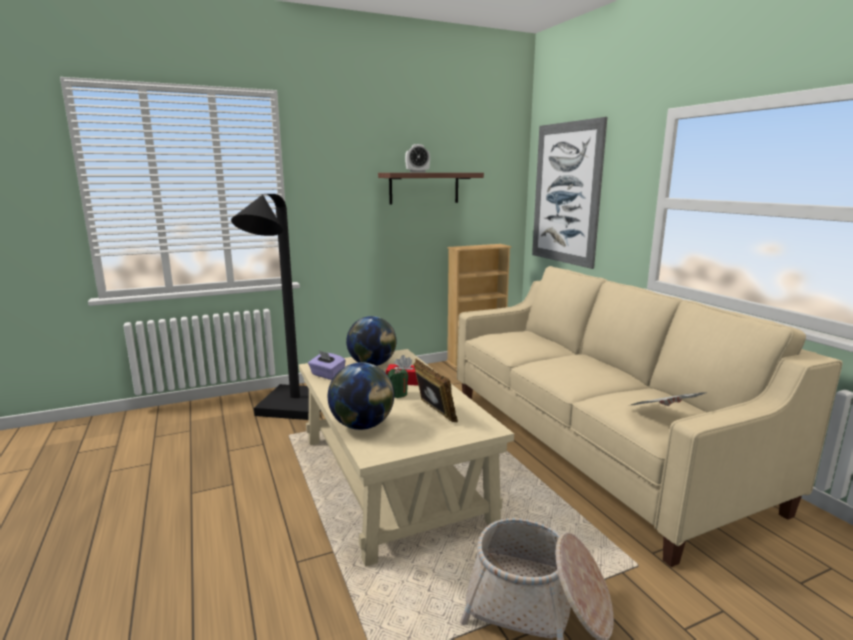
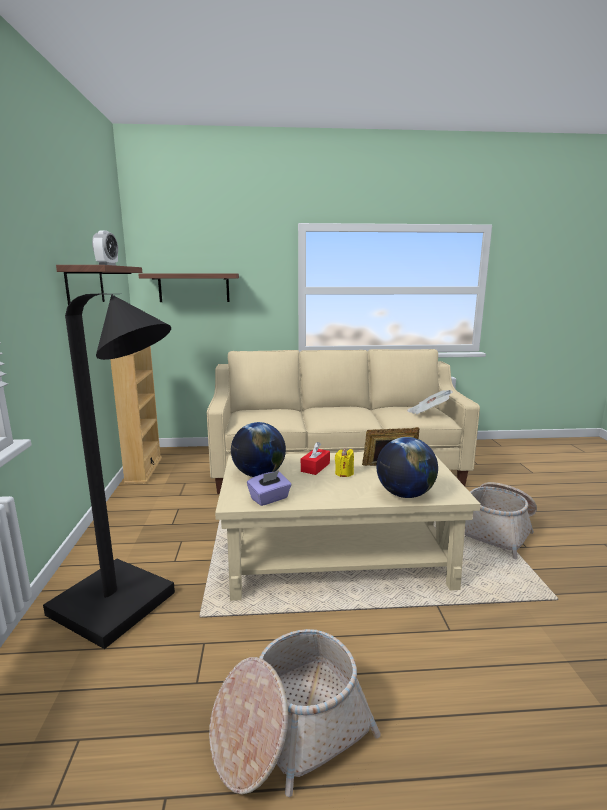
camera: 70 degrees left, 0 degrees up
green candle [387,367,408,398] -> yellow candle [335,448,354,477]
picture [532,117,607,269] -> shelf [138,273,239,302]
none -> basket [209,629,381,797]

